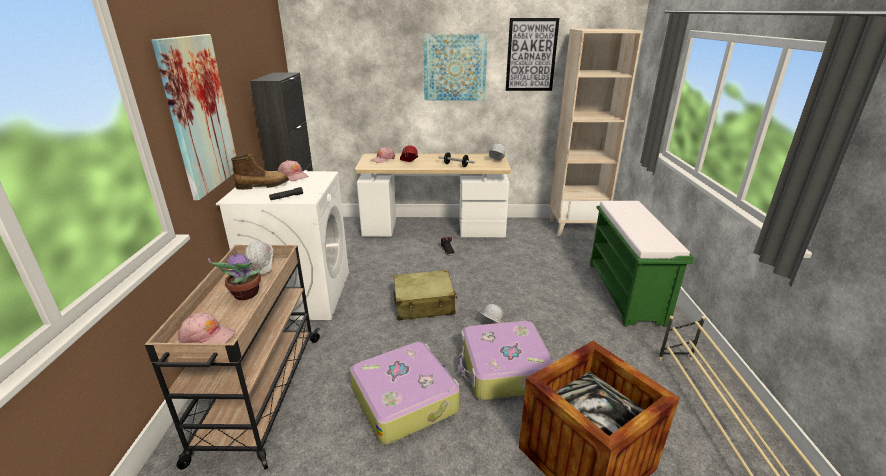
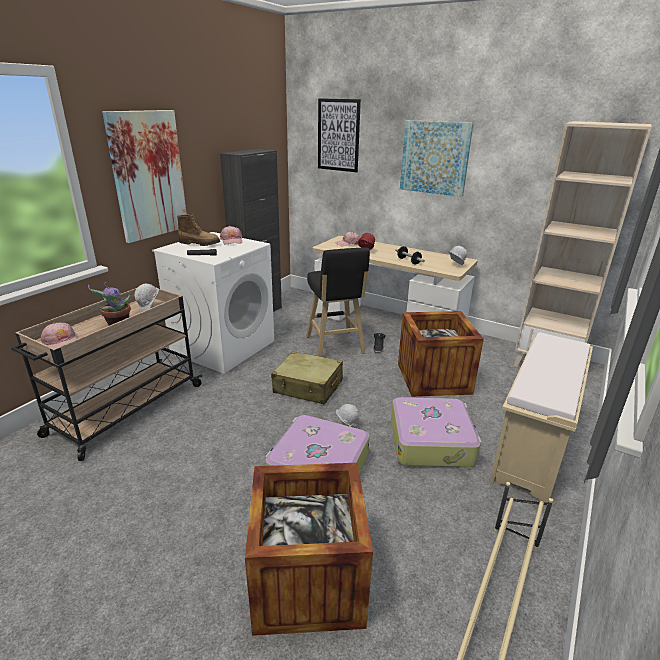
camera: 30 degrees right, 0 degrees up
suitcase [350,342,459,445] -> suitcase moved to [391,397,481,467]
picture [506,18,560,91] -> picture moved to [318,98,361,172]
green bench [590,201,694,327] -> beige bench [490,332,593,503]
none -> black stool [306,248,370,357]
none -> crate [398,311,484,397]

